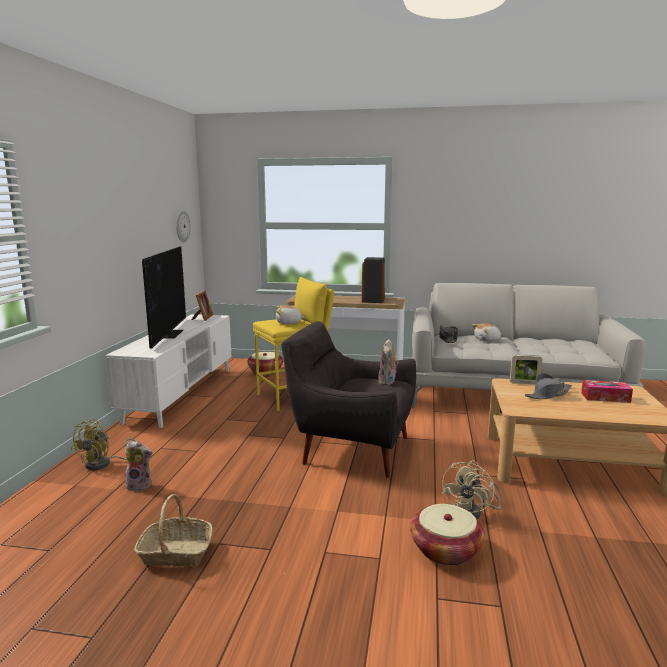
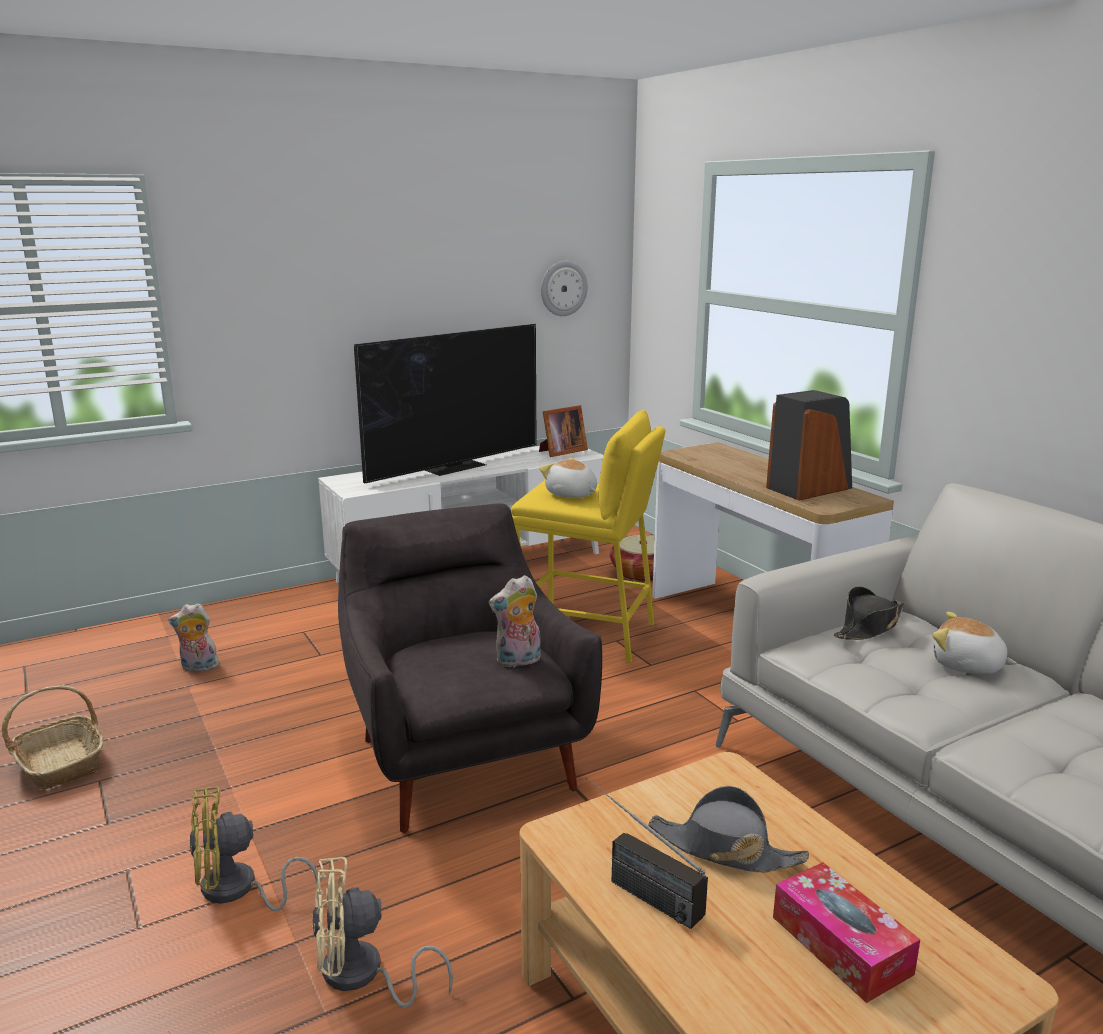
camera: 50 degrees right, 5 degrees up
yellow fan [71,419,136,470] -> yellow fan moved to [190,786,318,911]
plush toy [125,440,153,491] -> plush toy turned 120 degrees clockwise [168,603,219,672]
basket [410,504,485,566] -> none
picture frame [510,355,542,384] -> none
none -> radio [585,777,708,929]

